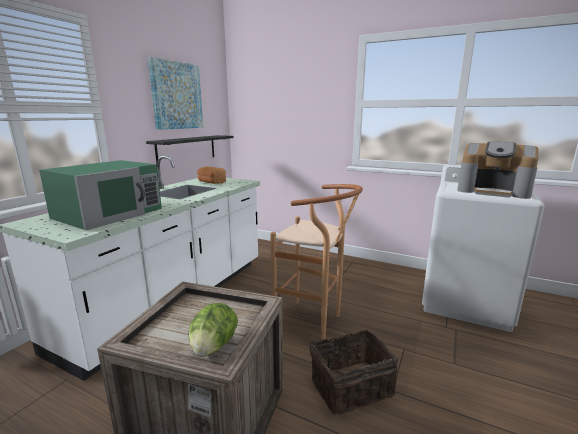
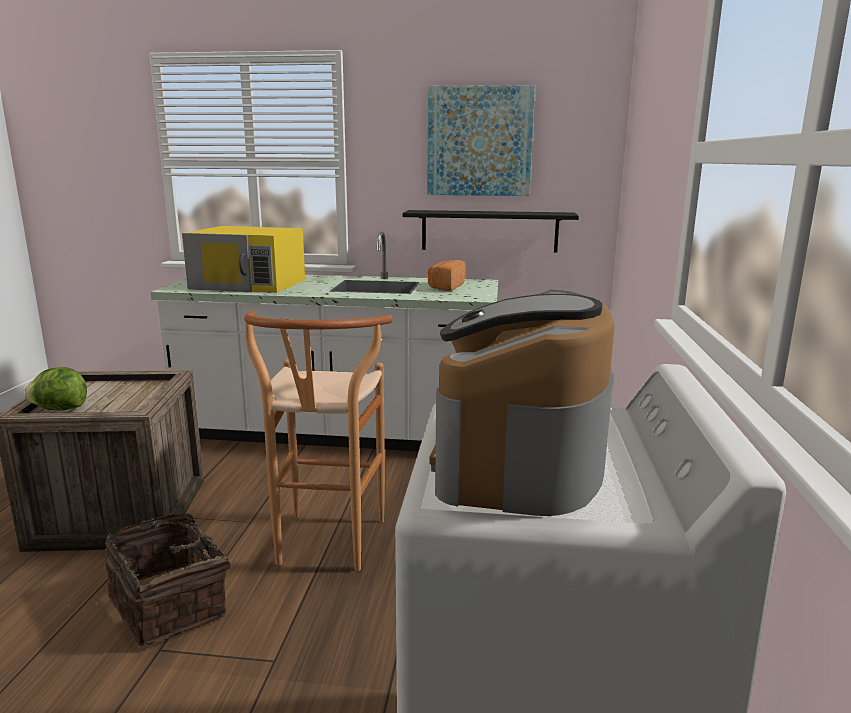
camera: 70 degrees right, 0 degrees up
green microwave [39,160,162,231] -> yellow microwave [182,226,305,293]

